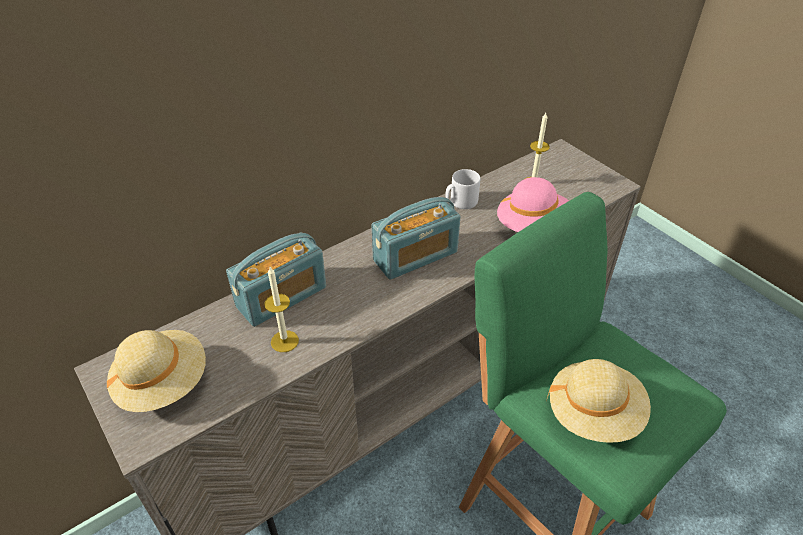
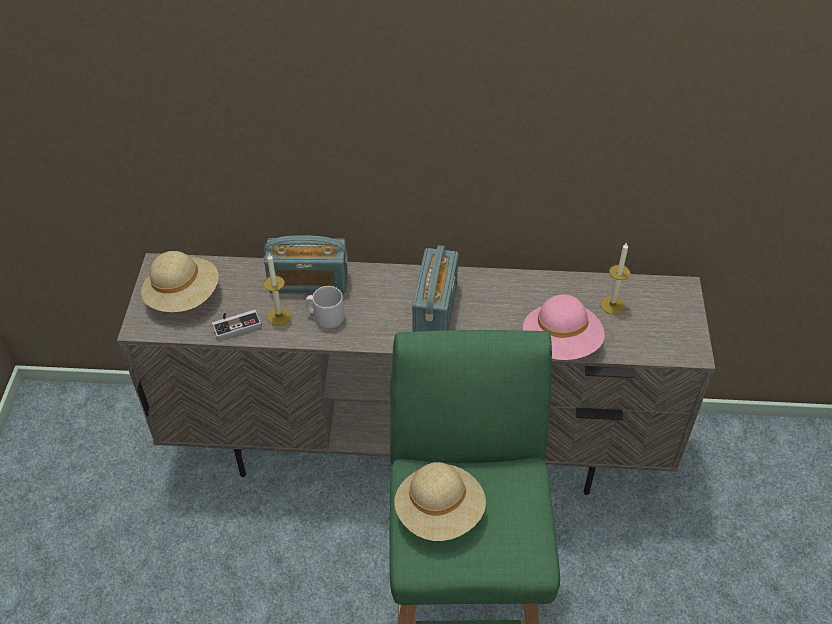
camera: 40 degrees right, 5 degrees up
radio [372,197,460,280] -> radio turned 90 degrees counterclockwise [412,245,458,332]
grey mug [446,169,480,209] -> grey mug moved to [305,286,344,329]
none -> game controller [212,310,262,340]

